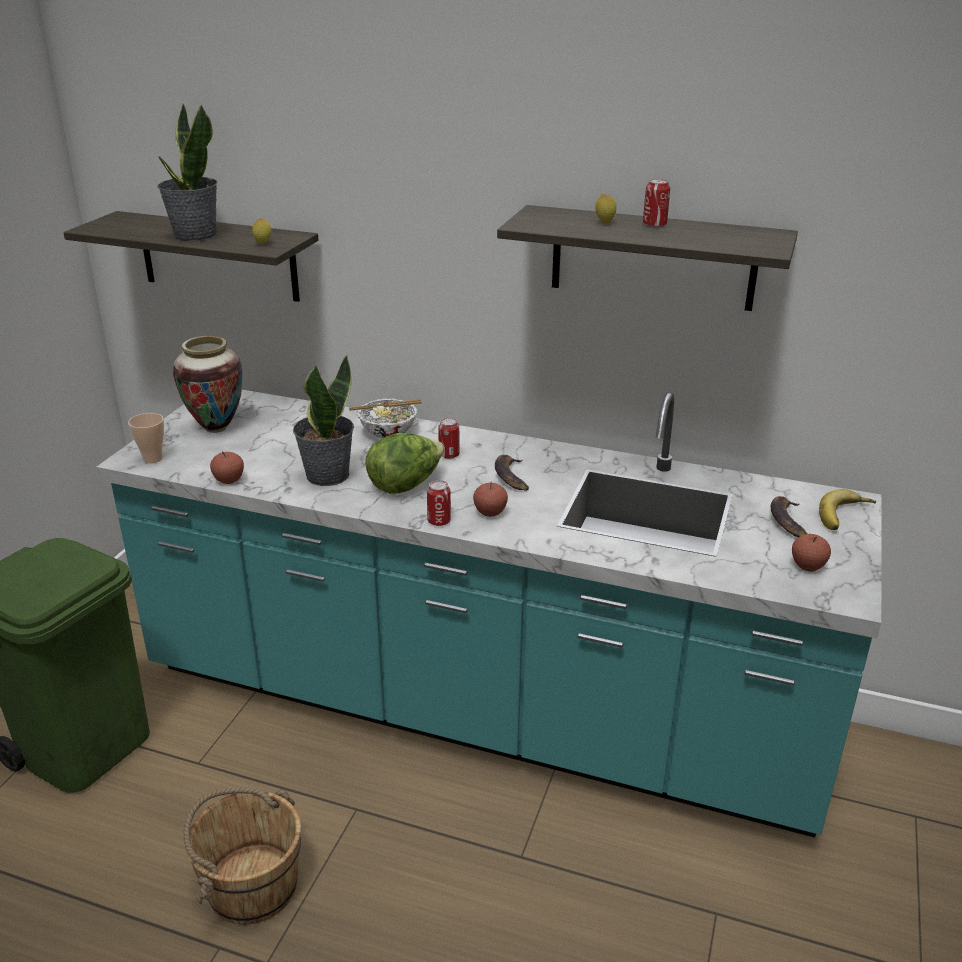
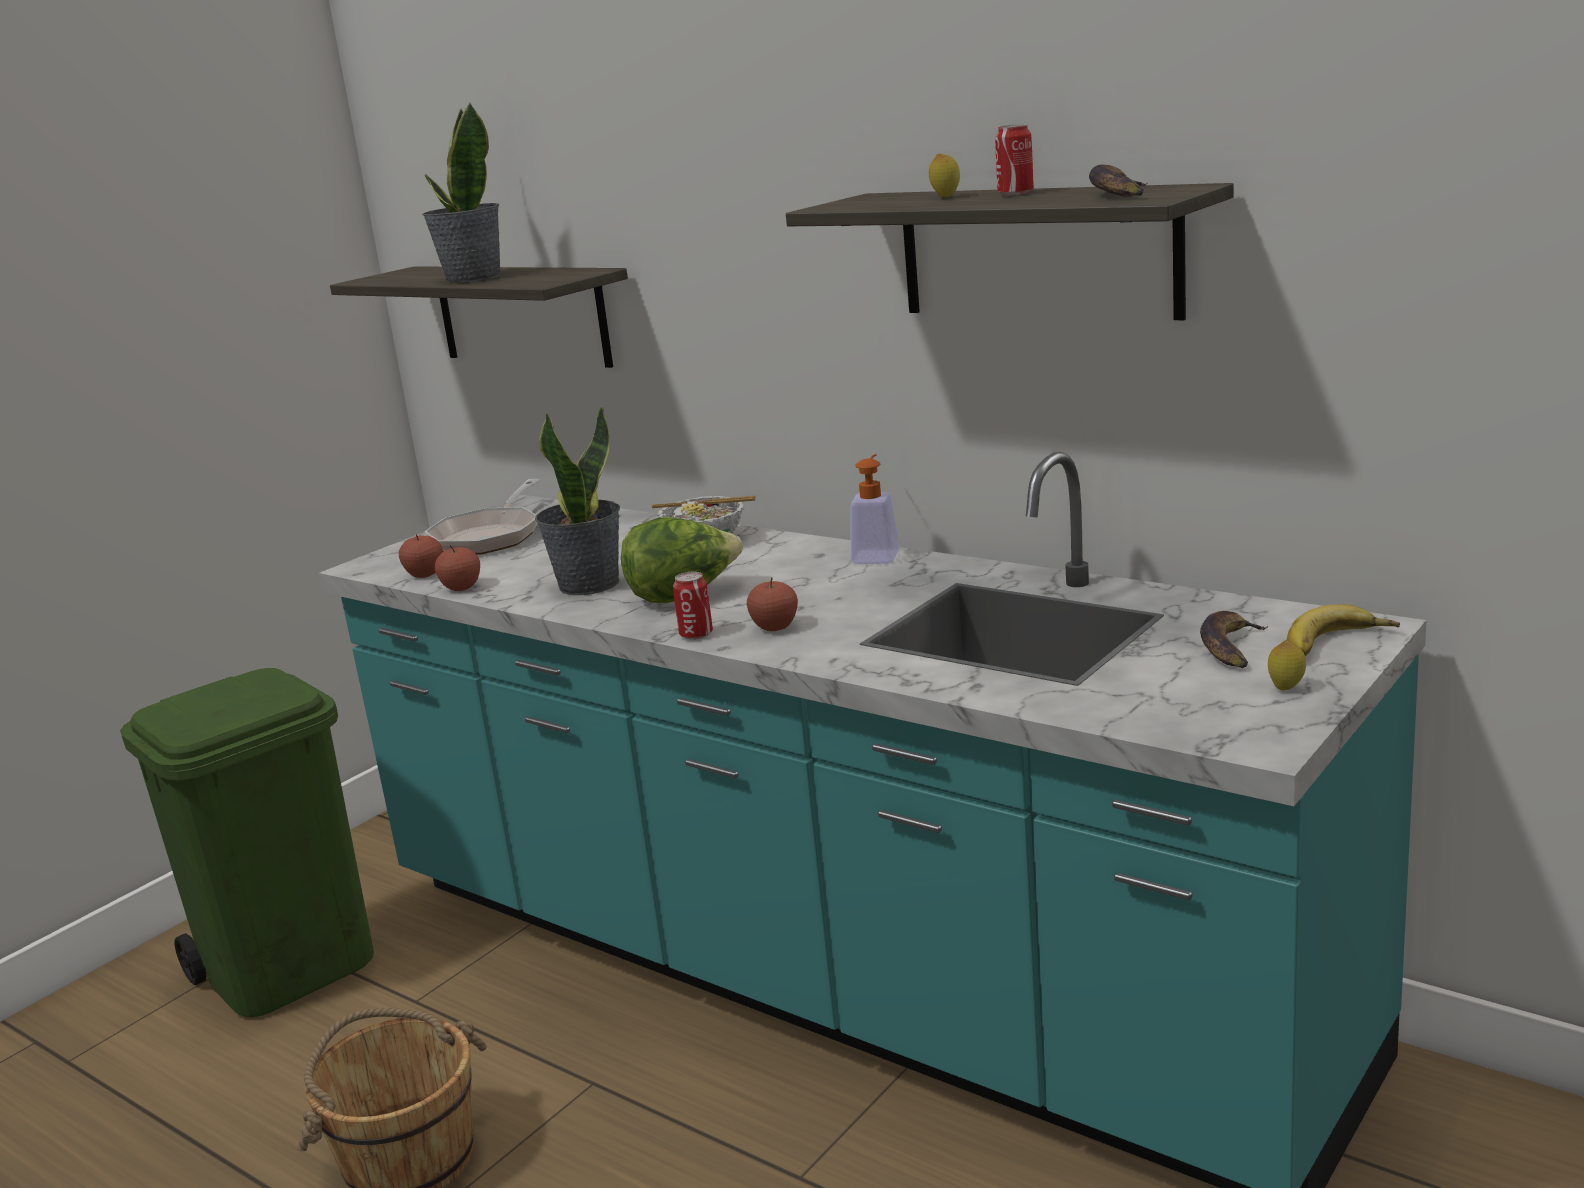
camera: 20 degrees right, 10 degrees down
cup [128,413,164,463] -> none
vase [173,336,242,433] -> frying pan [424,479,540,555]
lemon [252,218,271,245] -> lemon moved to [1268,640,1306,690]
can [439,418,460,459] -> none
banana [495,455,529,491] -> banana moved to [1089,165,1147,197]
apple [792,534,831,572] -> apple moved to [399,534,443,578]
none -> soap dispenser [851,454,900,564]

